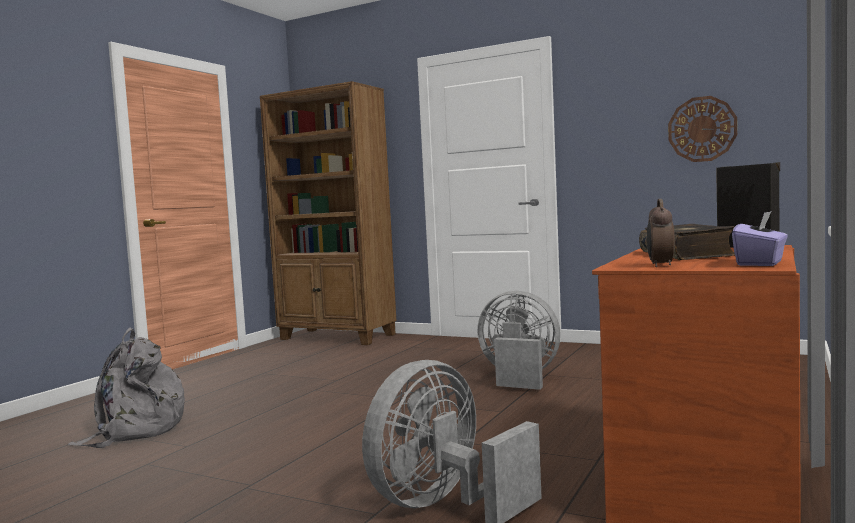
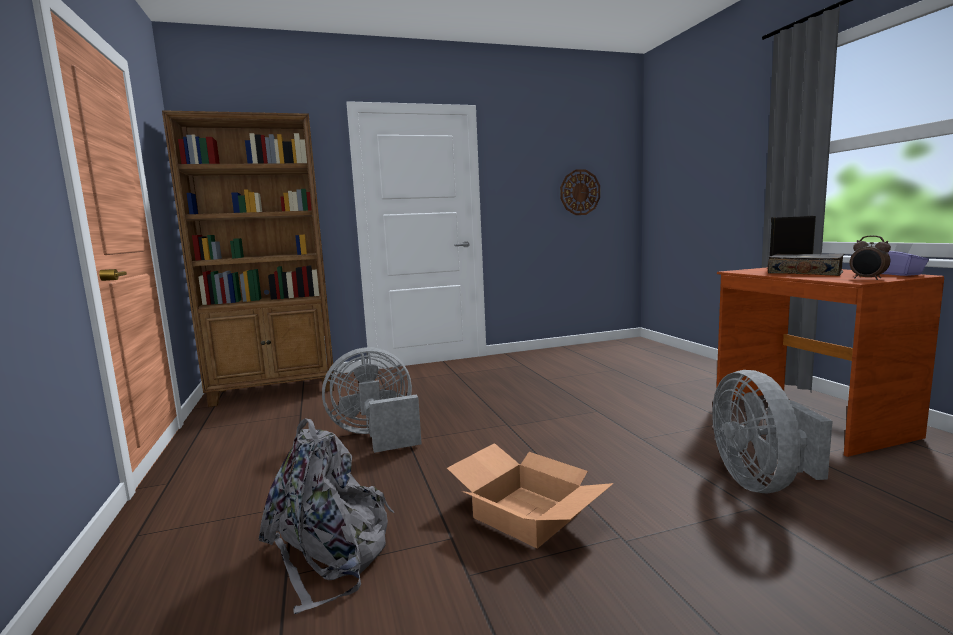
camera: 45 degrees left, 5 degrees up
grey fan [478,291,561,390] -> grey fan moved to [322,347,422,453]
none -> cardboard box [447,443,614,549]

